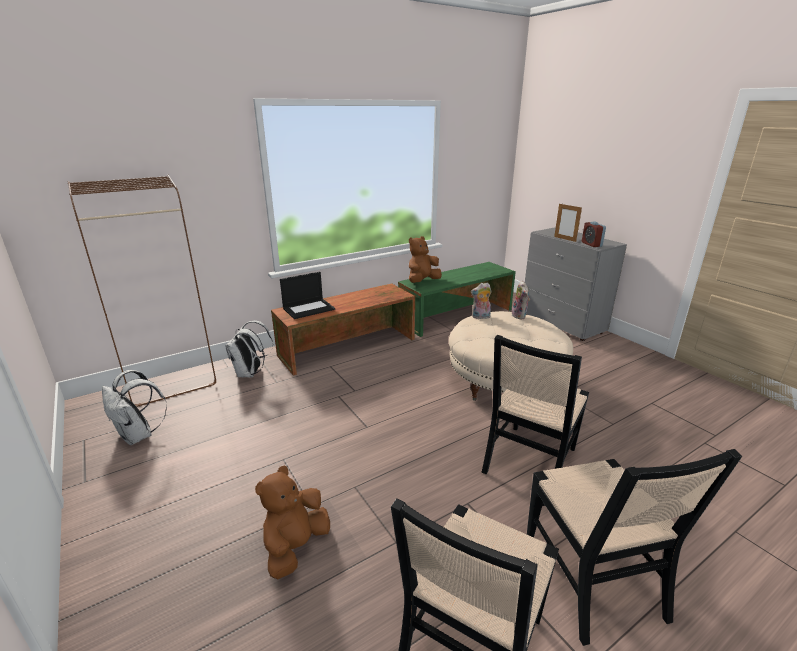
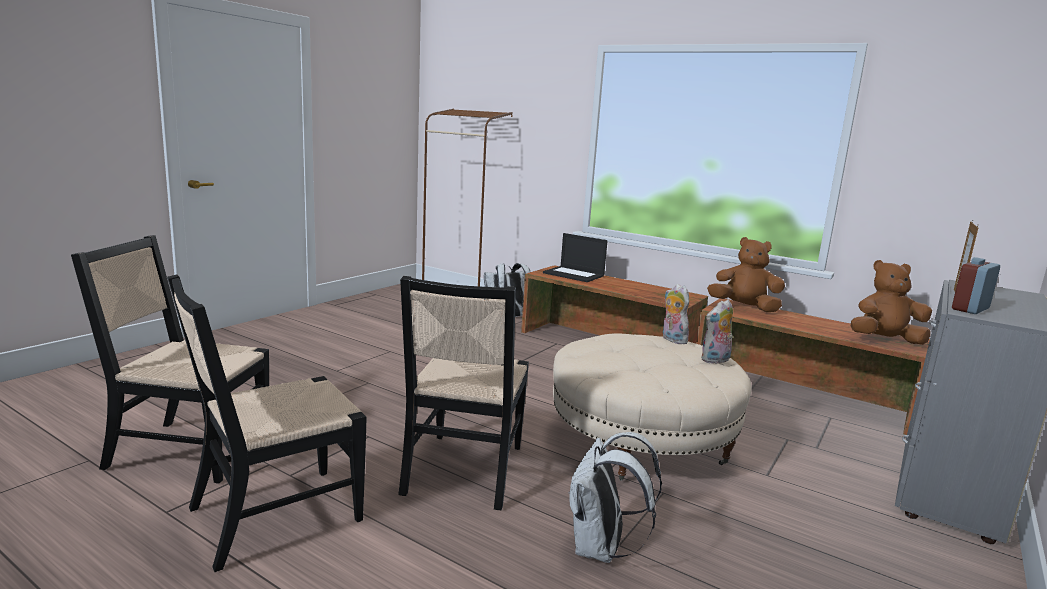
camera: 65 degrees right, 10 degrees down
white backpack [102,370,167,445] -> white backpack moved to [568,432,662,563]
brown plush toy [255,466,330,579] -> brown plush toy moved to [851,260,932,345]
green bench [398,262,516,337] -> brown bench [696,298,930,435]
chair [481,335,589,474] -> chair turned 90 degrees counterclockwise [398,276,529,510]

